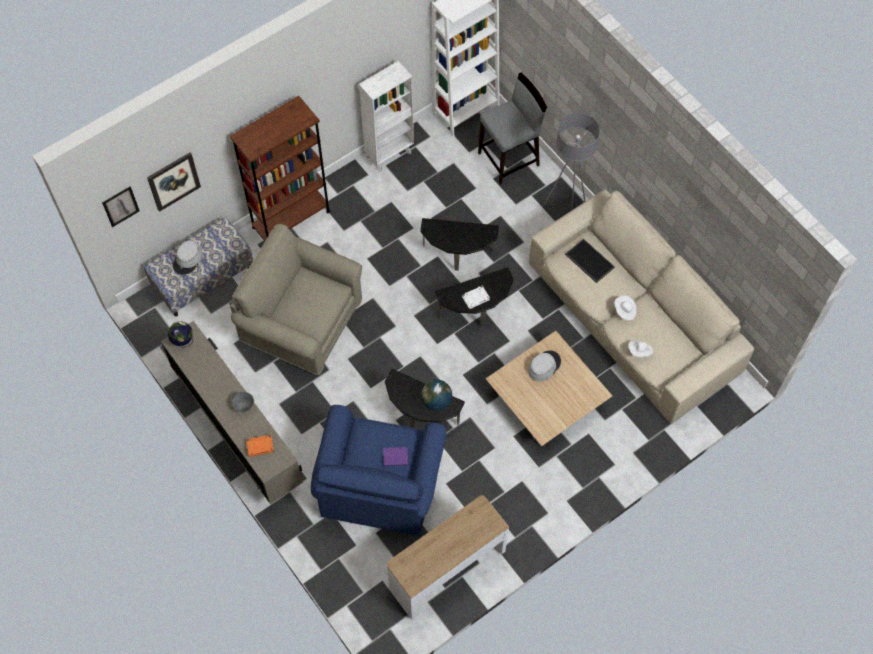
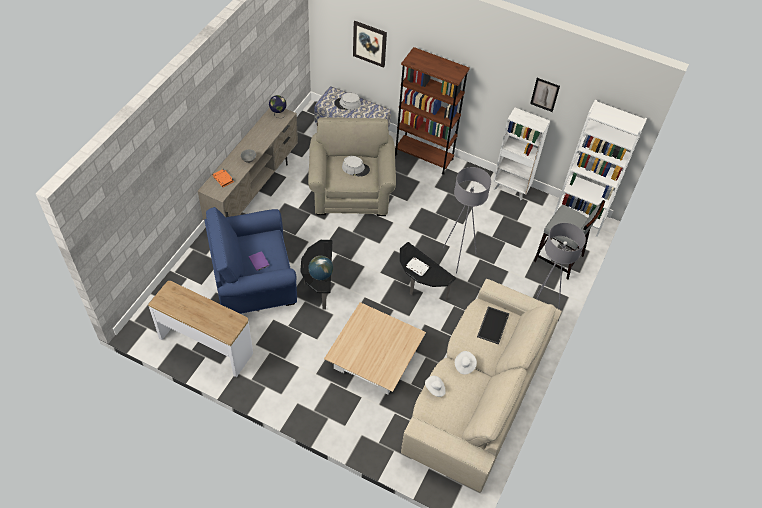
camera: 60 degrees right, 10 degrees down
picture [102,187,139,227] -> picture moved to [530,78,560,112]
side table [420,218,499,271] -> grey floor lamp [443,167,491,274]
grey hat [528,350,561,382] -> grey hat moved to [342,156,370,177]

